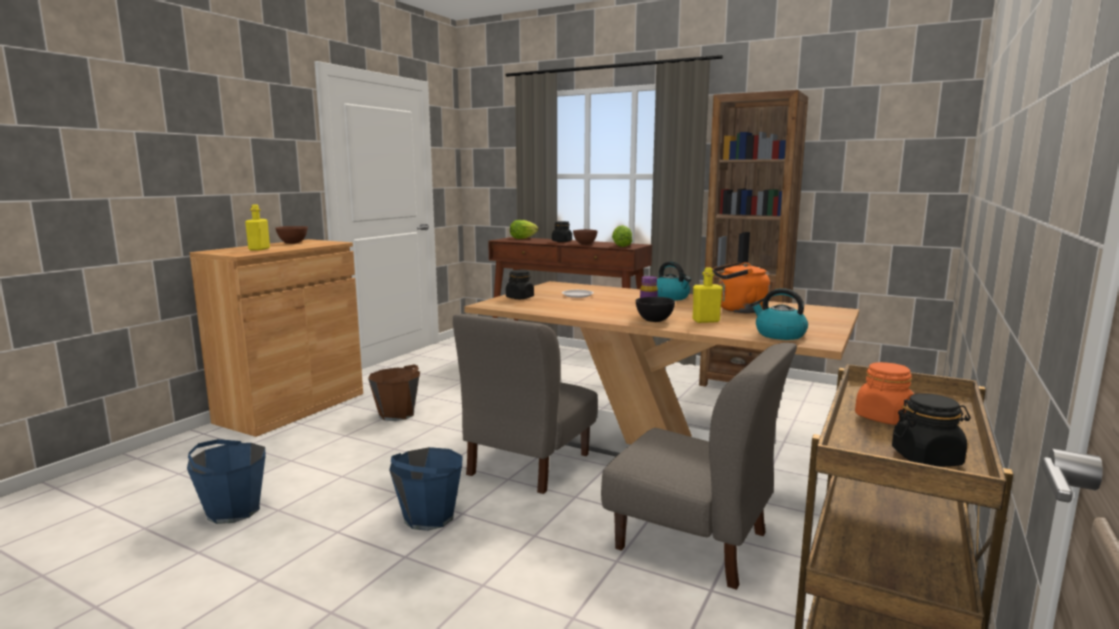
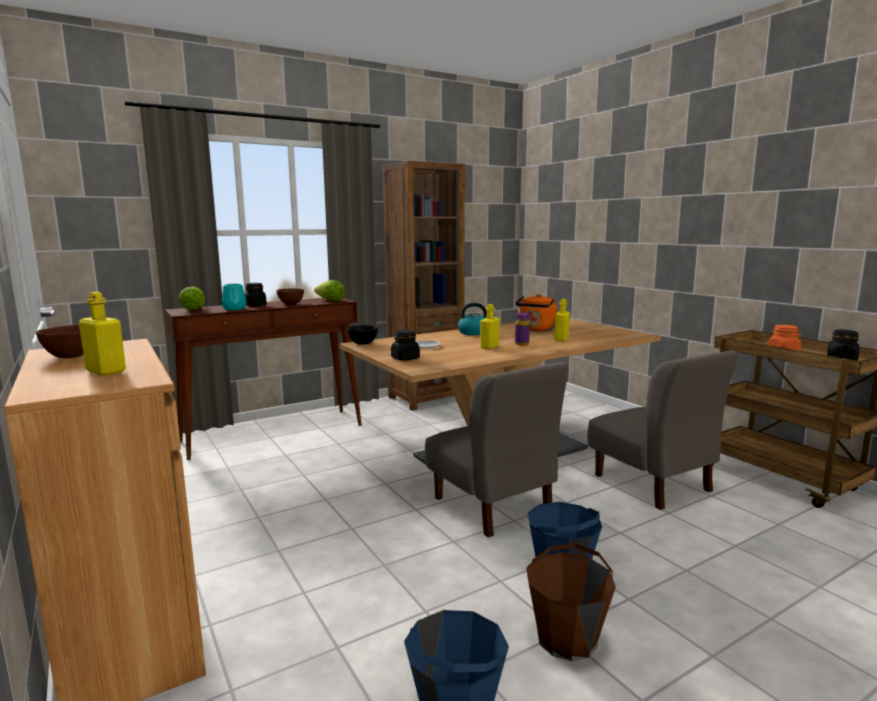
camera: 60 degrees left, 0 degrees up
brown bucket [368,364,420,421] -> brown bucket moved to [526,543,616,661]
grey chair [601,343,797,590] -> grey chair turned 90 degrees clockwise [587,350,739,510]
black bowl [636,297,675,322] -> black bowl moved to [347,325,378,345]
kettle [751,288,808,340] -> none
none -> turquoise vase [222,284,246,310]
none -> yellow bottle [480,304,500,349]

